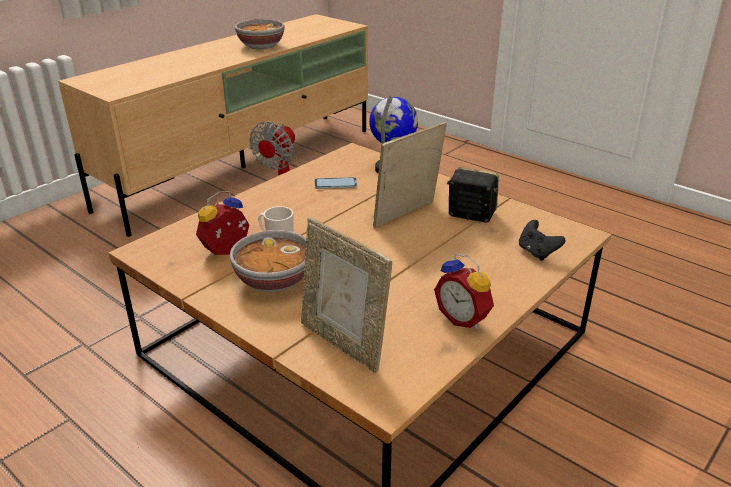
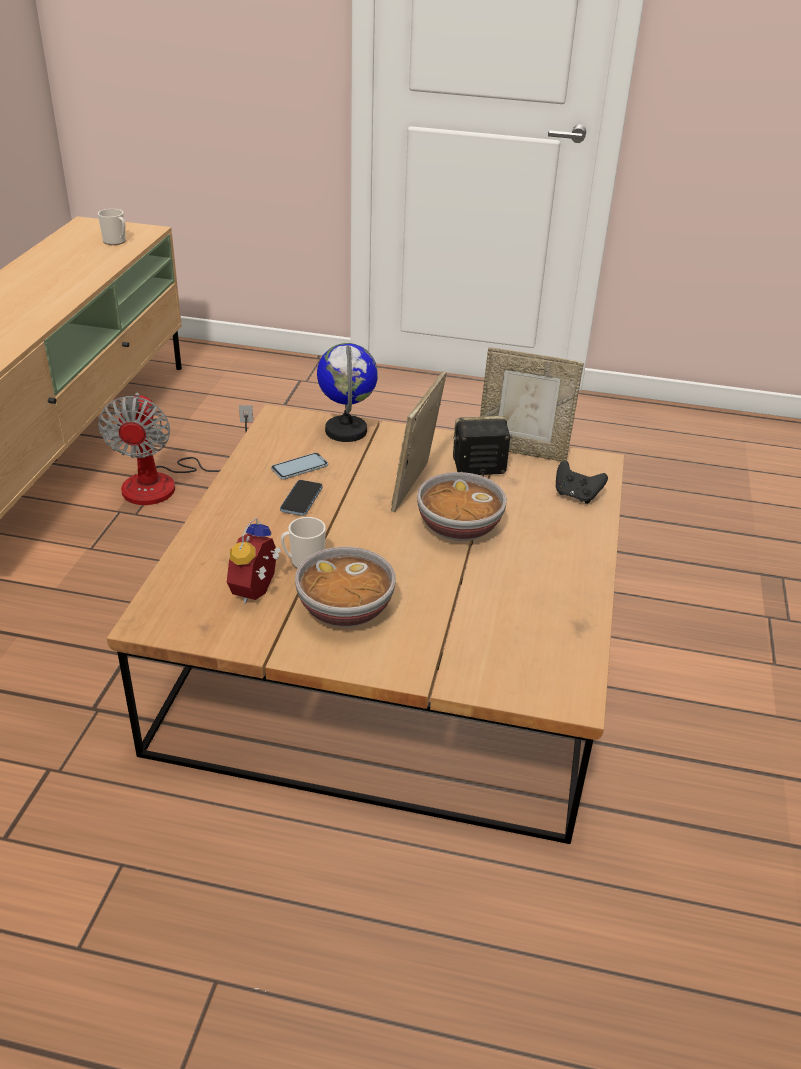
camera: 30 degrees left, 5 degrees up
bowl [235,19,285,49] -> bowl moved to [417,472,507,541]
picture frame [301,217,392,373] -> picture frame moved to [480,347,584,462]
alarm clock [434,253,494,329] -> none
none -> mug [98,209,126,245]
none -> phone [280,480,323,516]

